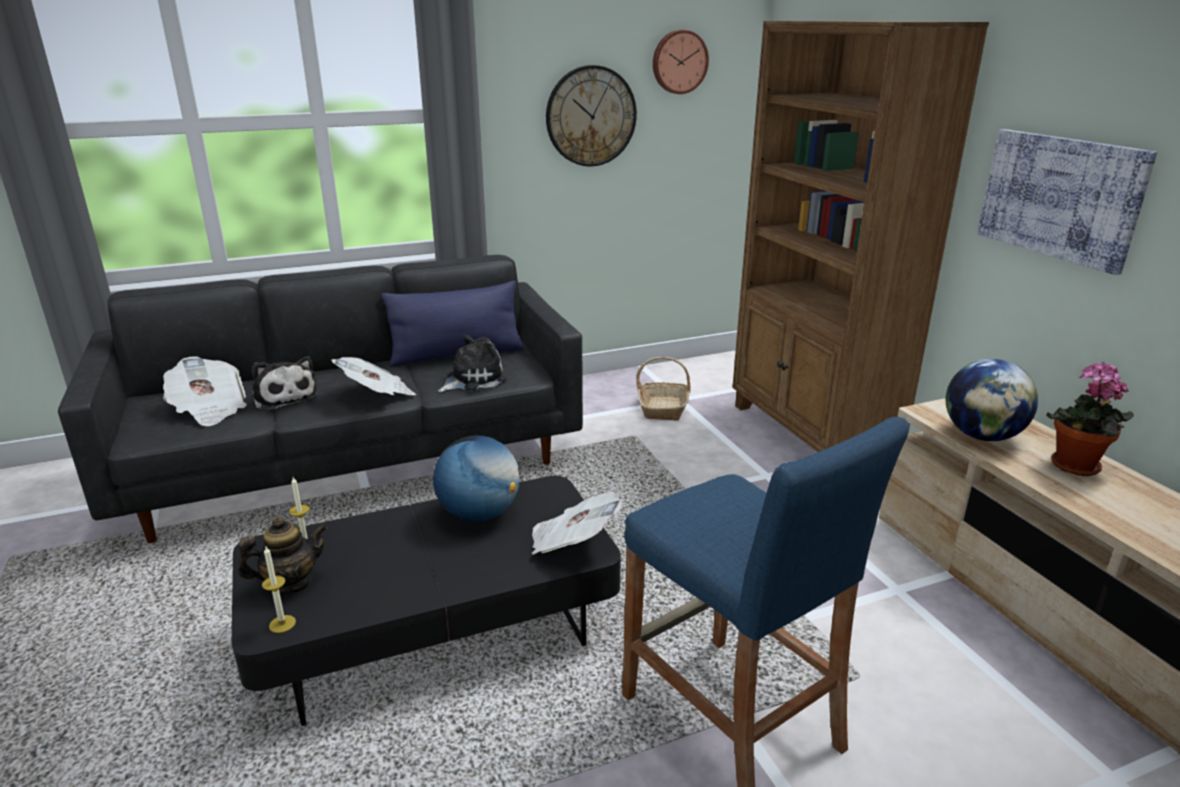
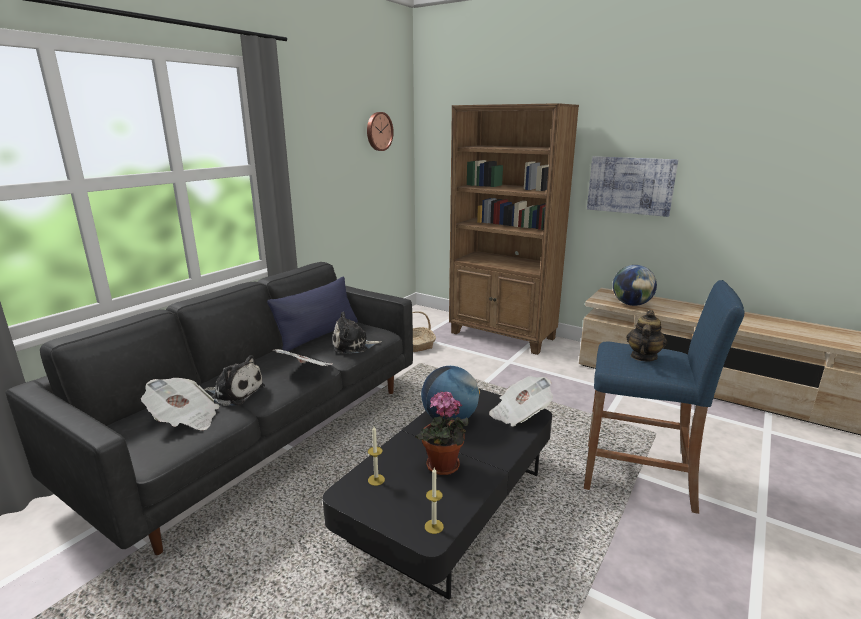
camera: 35 degrees left, 5 degrees down
teapot [238,516,327,595] -> teapot moved to [627,310,667,361]
plush toy [438,335,507,392] -> plush toy turned 120 degrees counterclockwise [333,312,382,354]
wall clock [546,65,637,166] -> none
potted plant [1046,362,1134,476] -> potted plant moved to [415,392,469,475]

